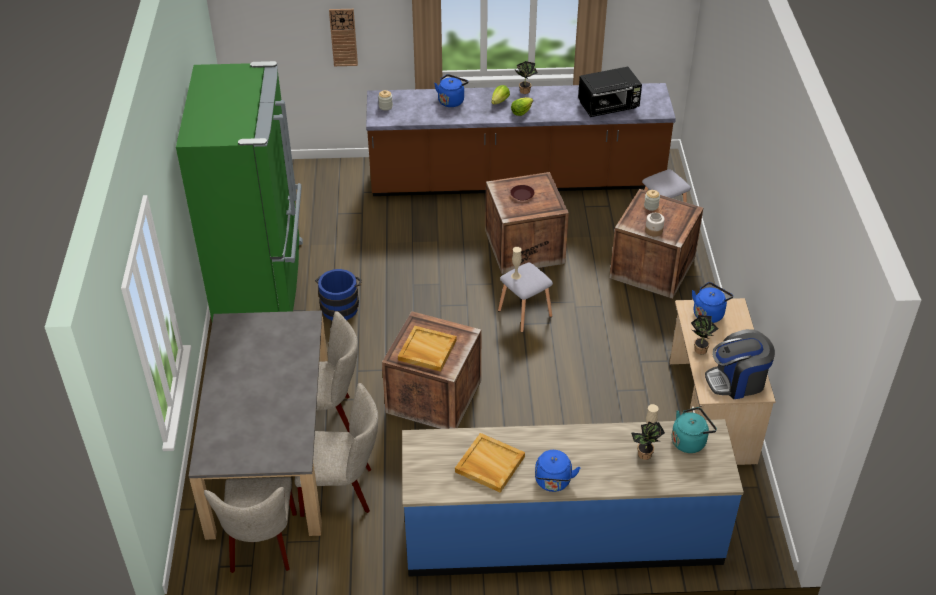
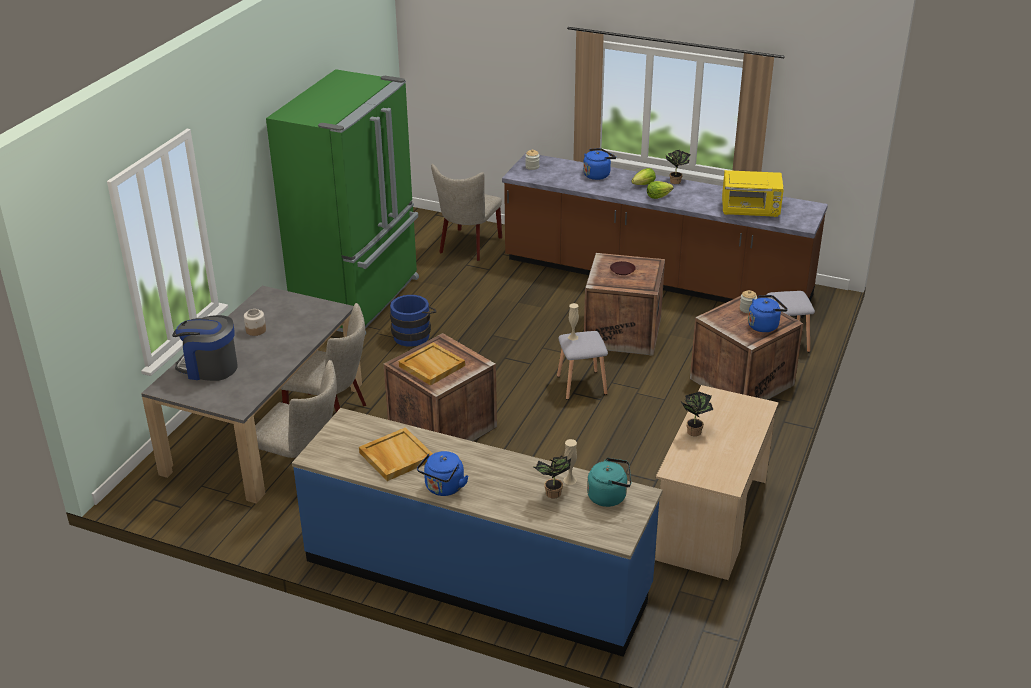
camera: 25 degrees right, 10 degrees down
beige chair [204,477,297,573] -> beige chair moved to [431,164,502,261]
wall clock [329,9,358,66] -> none
black microwave [578,67,642,117] -> yellow microwave [722,170,784,217]
jar [645,213,665,237] -> jar moved to [244,309,266,336]
blue kettle [692,282,733,323] -> blue kettle moved to [748,295,788,332]
coffee machine [705,329,775,399] -> coffee machine moved to [172,315,237,381]

